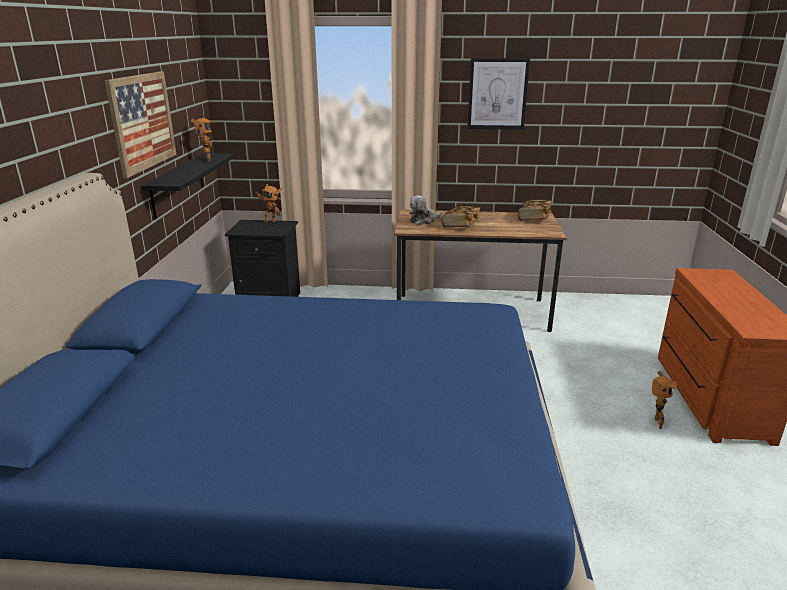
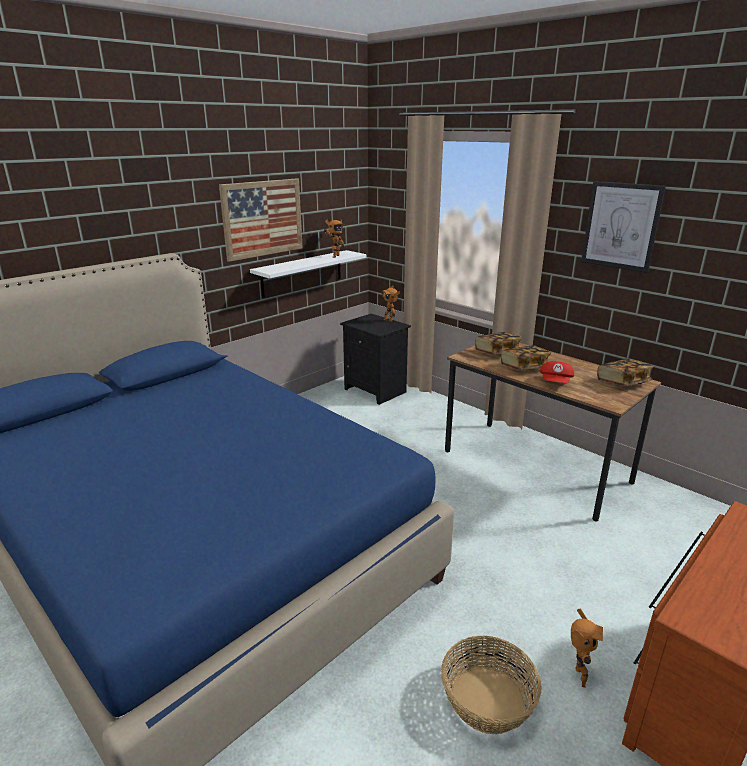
camera: 40 degrees right, 0 degrees up
black shelf [141,153,234,219] -> white shelf [250,250,367,298]
plush toy [409,195,443,225] -> book [475,332,522,355]
toy robot [652,371,677,429] -> toy robot turned 45 degrees counterclockwise [571,609,603,688]
none -> basket [441,636,542,734]
none -> red cap [540,361,574,383]

